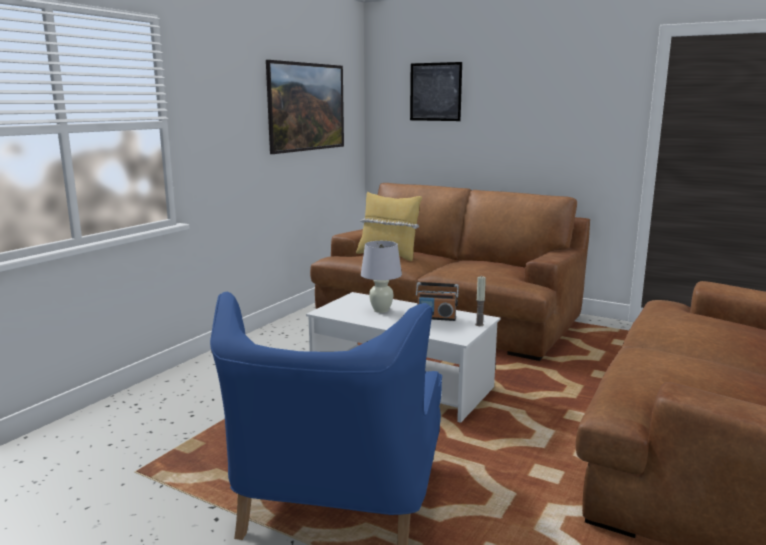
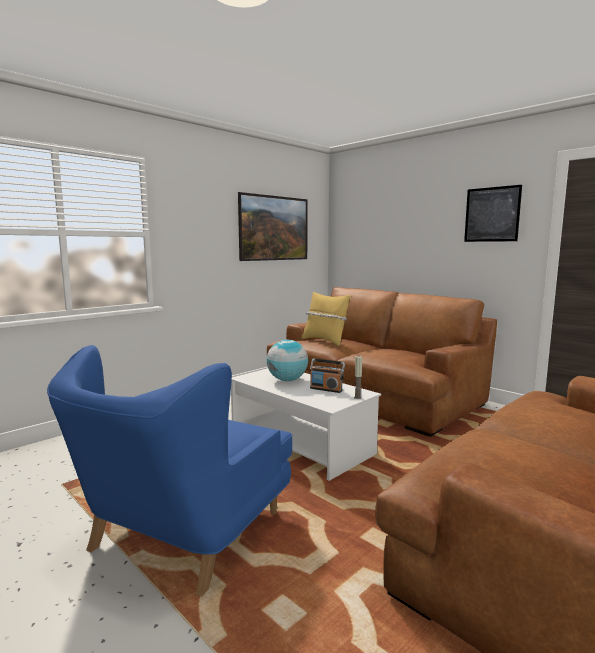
camera: 15 degrees right, 5 degrees down
white table lamp [361,241,402,313] -> globe [267,340,308,381]
picture [410,62,462,121] -> picture moved to [464,185,522,242]

